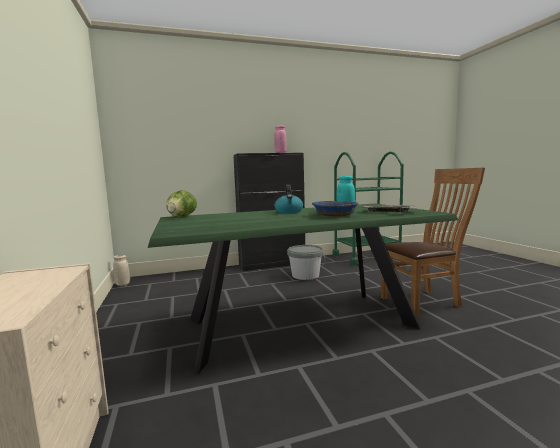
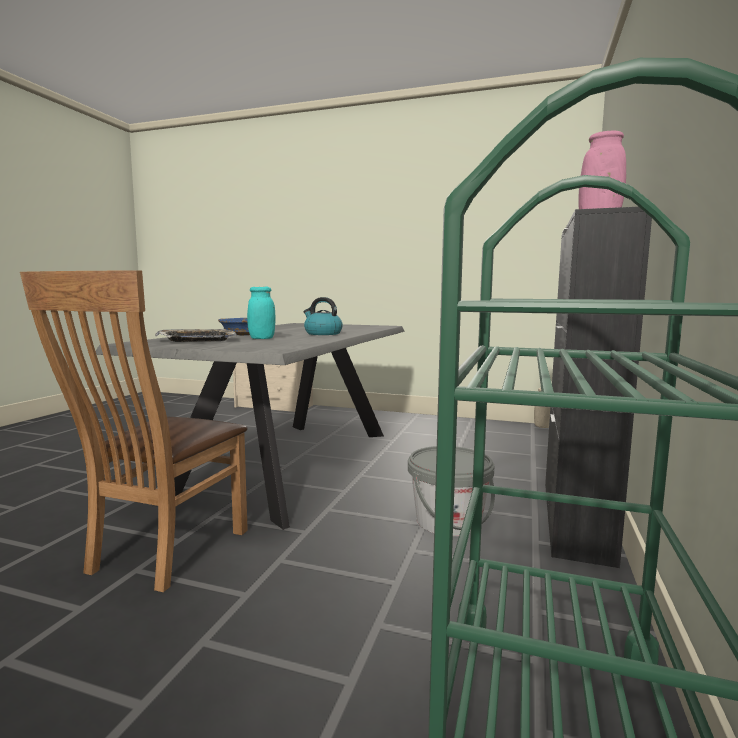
camera: 125 degrees right, 0 degrees up
green dining table [148,203,458,374] -> grey dining table [96,323,405,530]
lettuce [166,190,197,217] -> none

